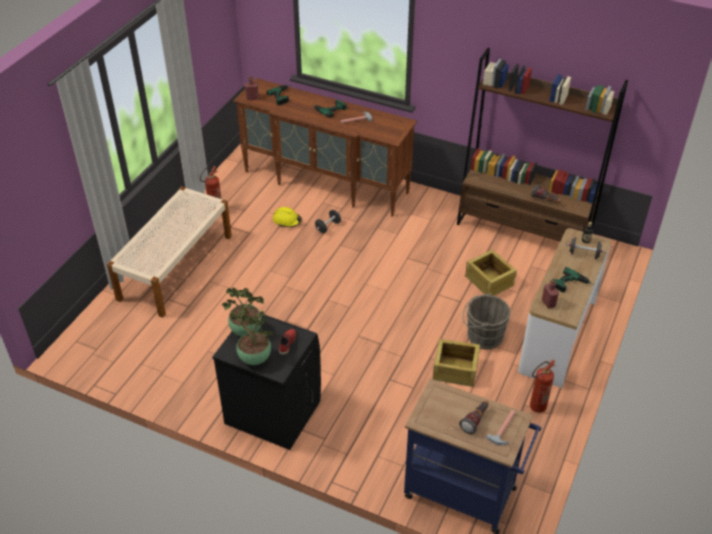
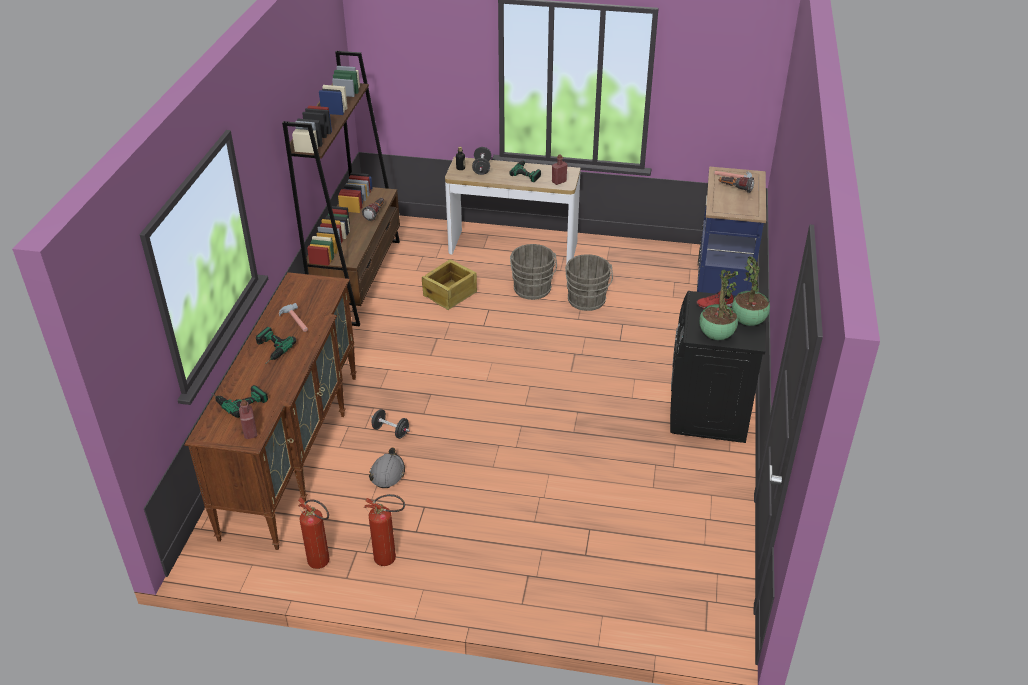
camera: 105 degrees left, 5 degrees down
beige bench [107,186,232,318] -> none
yellow hard hat [273,207,302,227] -> grey hard hat [369,447,405,488]
crate [432,339,480,387] -> grey bucket [565,254,613,311]
fire extinguisher [530,360,555,413] -> fire extinguisher moved to [297,498,330,569]

